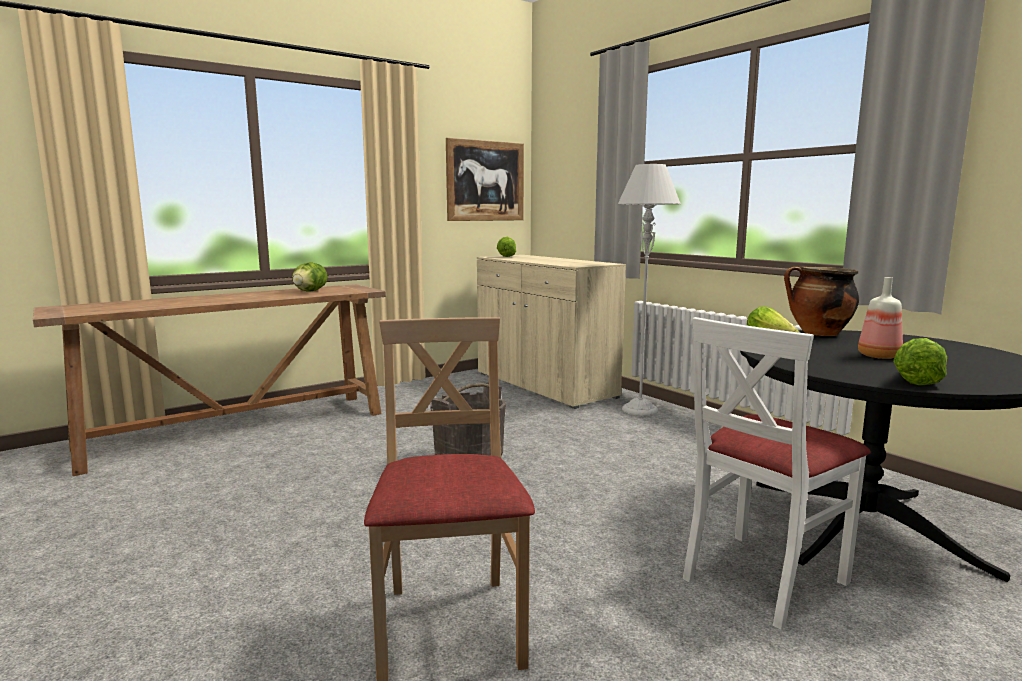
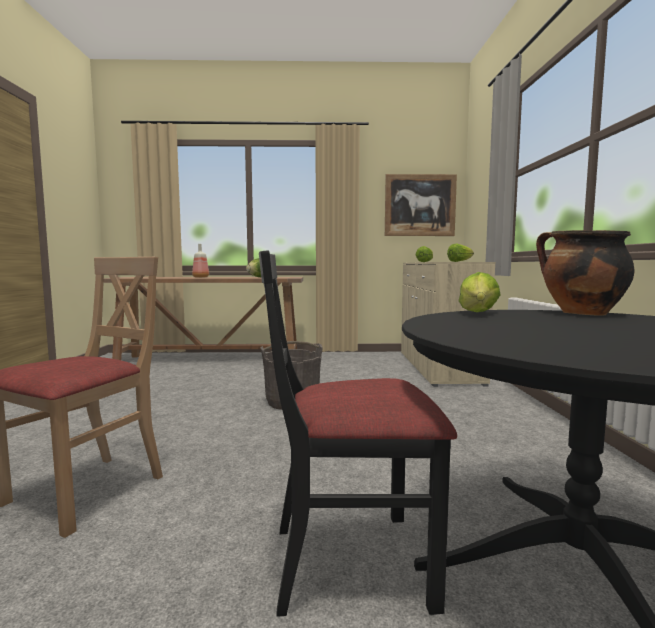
camera: 35 degrees right, 5 degrees down
grey floor lamp [618,164,681,416] -> none
white chair [683,317,871,630] -> black chair [259,250,457,617]
bottle [858,277,903,359] -> bottle moved to [192,244,209,278]
lettuce [893,338,947,385] -> lettuce moved to [447,243,474,262]

